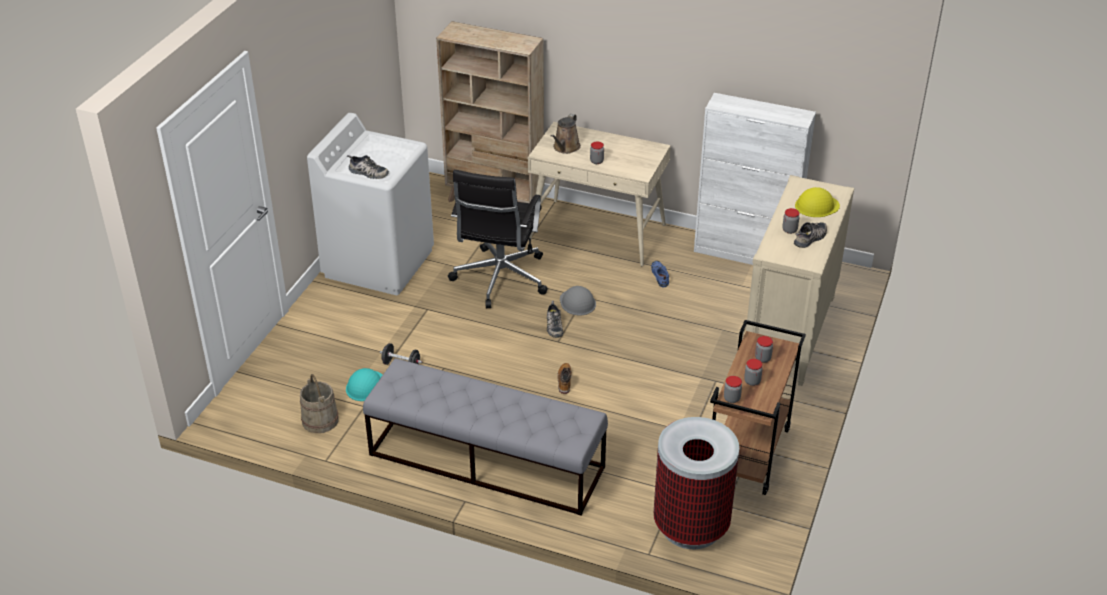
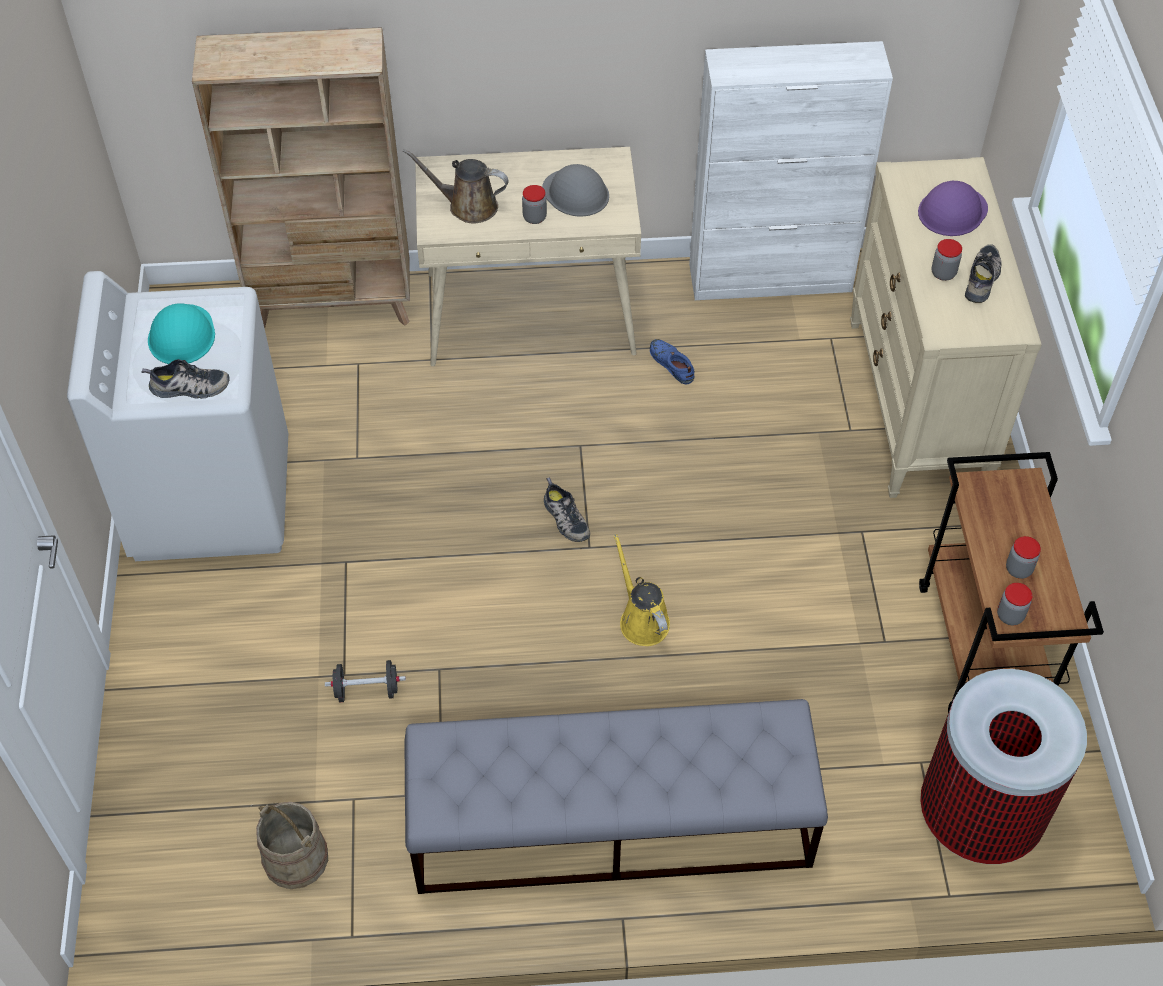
camera: 25 degrees left, 15 degrees up
turquoise hard hat [346,368,382,401] -> turquoise hard hat moved to [148,303,215,364]
black office chair [448,170,548,308] -> none
brown watering can [551,114,581,154] -> brown watering can turned 105 degrees clockwise [403,149,509,223]
boot [557,363,572,394] -> yellow watering can [614,534,670,646]
grey hard hat [560,286,596,316] -> grey hard hat moved to [542,164,609,216]
jar [755,336,773,363] -> none
yellow hard hat [795,187,840,217] -> purple hard hat [918,181,988,236]

